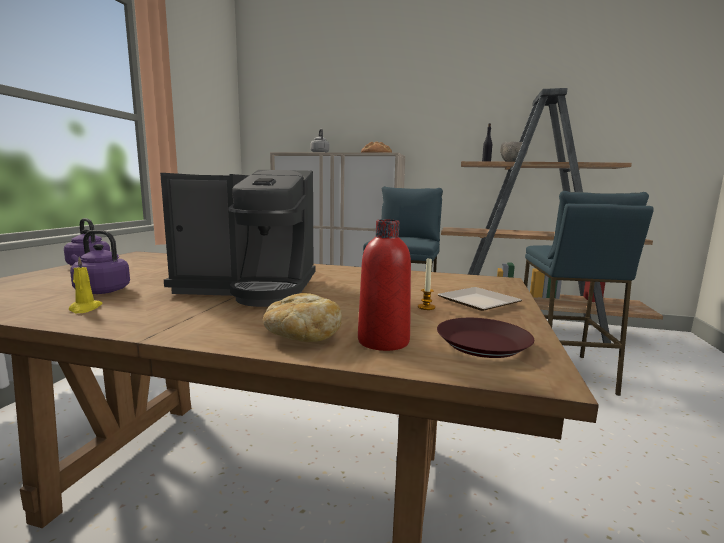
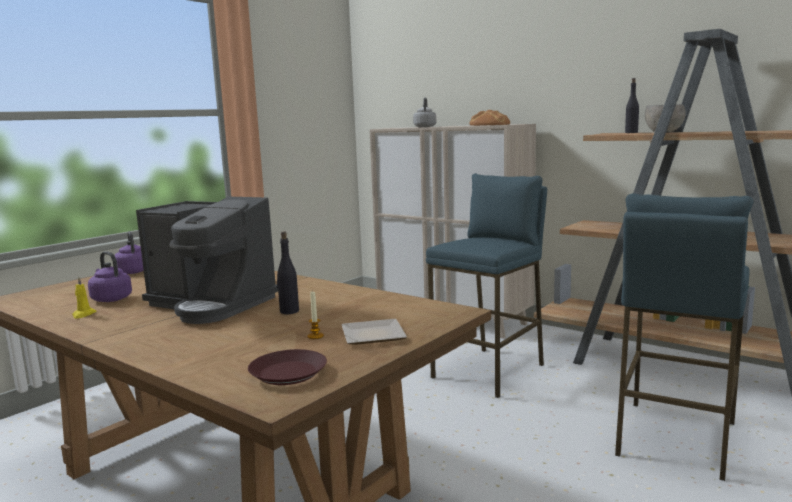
camera: 25 degrees right, 0 degrees up
bread [263,293,342,342] -> none
red bottle [358,219,411,351] -> none
none -> black bottle [277,231,299,314]

